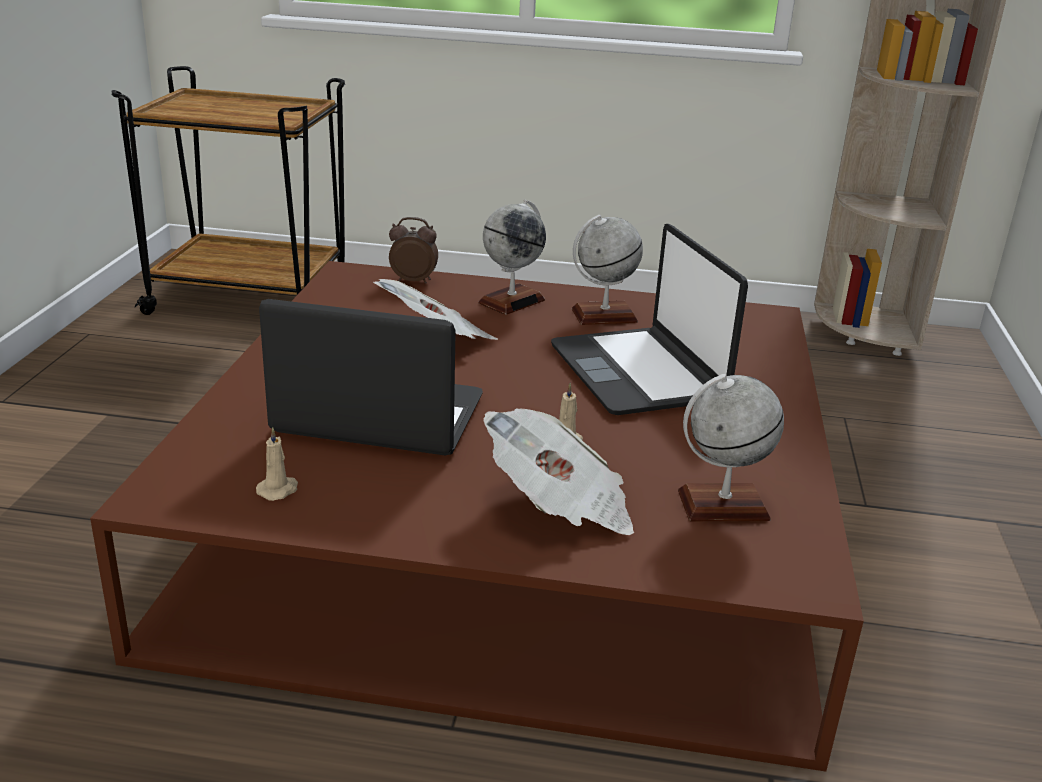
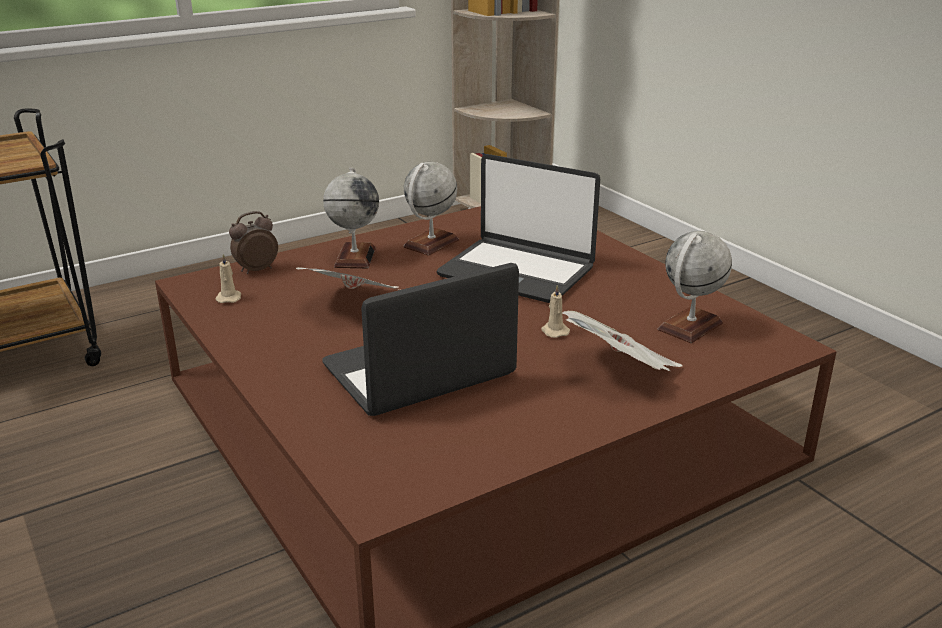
camera: 40 degrees left, 0 degrees up
beige candle [256,427,298,501] -> beige candle moved to [216,254,241,303]

